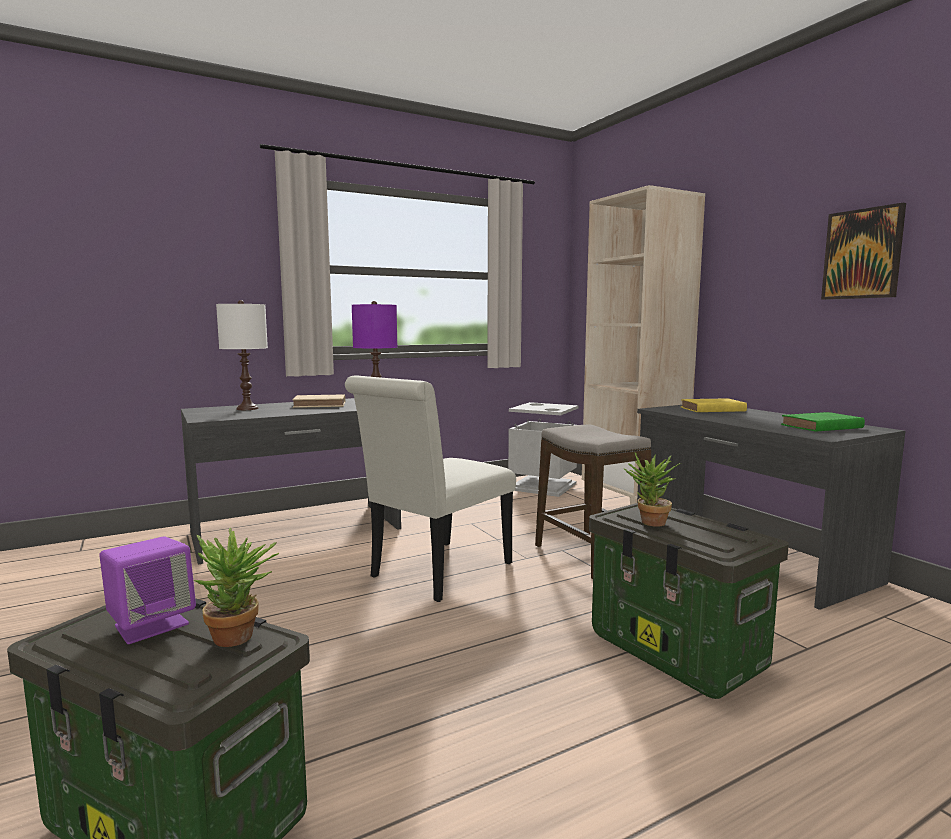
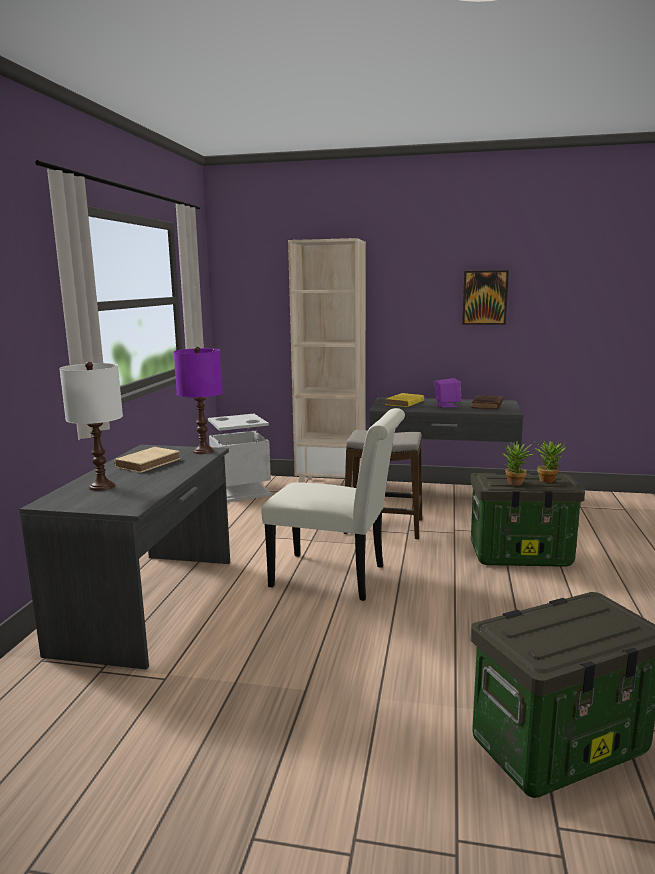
camera: 50 degrees left, 5 degrees up
purple speaker [99,536,196,644] -> purple speaker moved to [435,378,461,408]
potted plant [194,528,279,647] -> potted plant moved to [535,441,566,483]
white chair [345,375,516,602] -> white chair turned 60 degrees counterclockwise [261,408,405,601]
green book [781,412,865,432] -> brown book [471,395,503,409]

